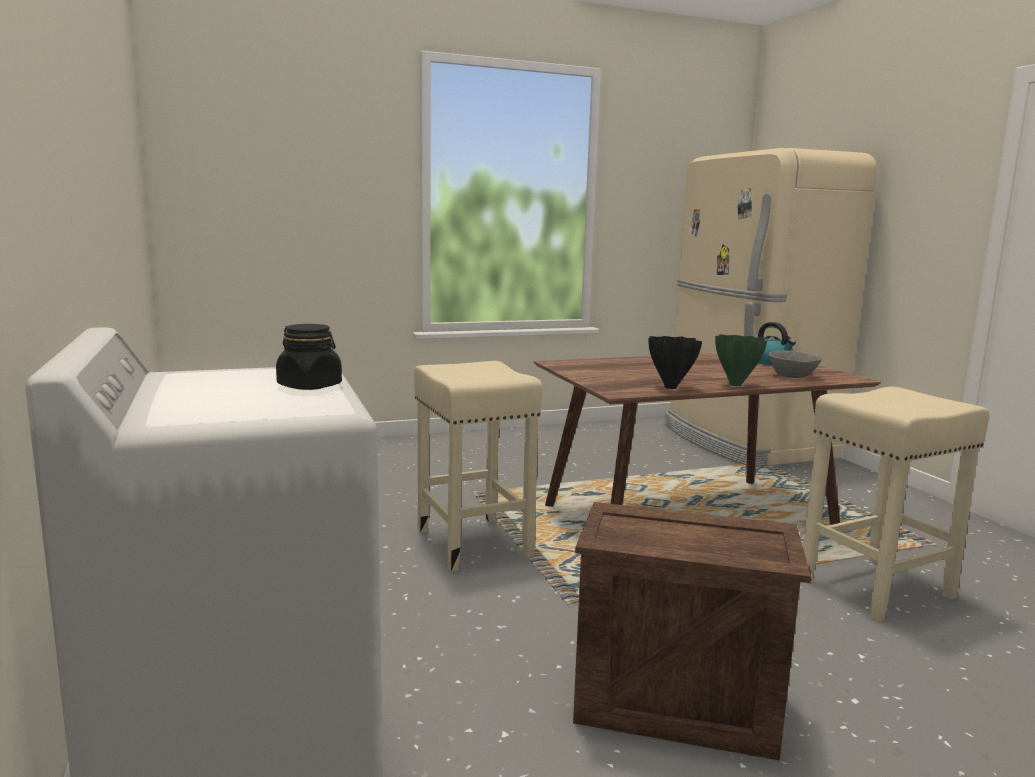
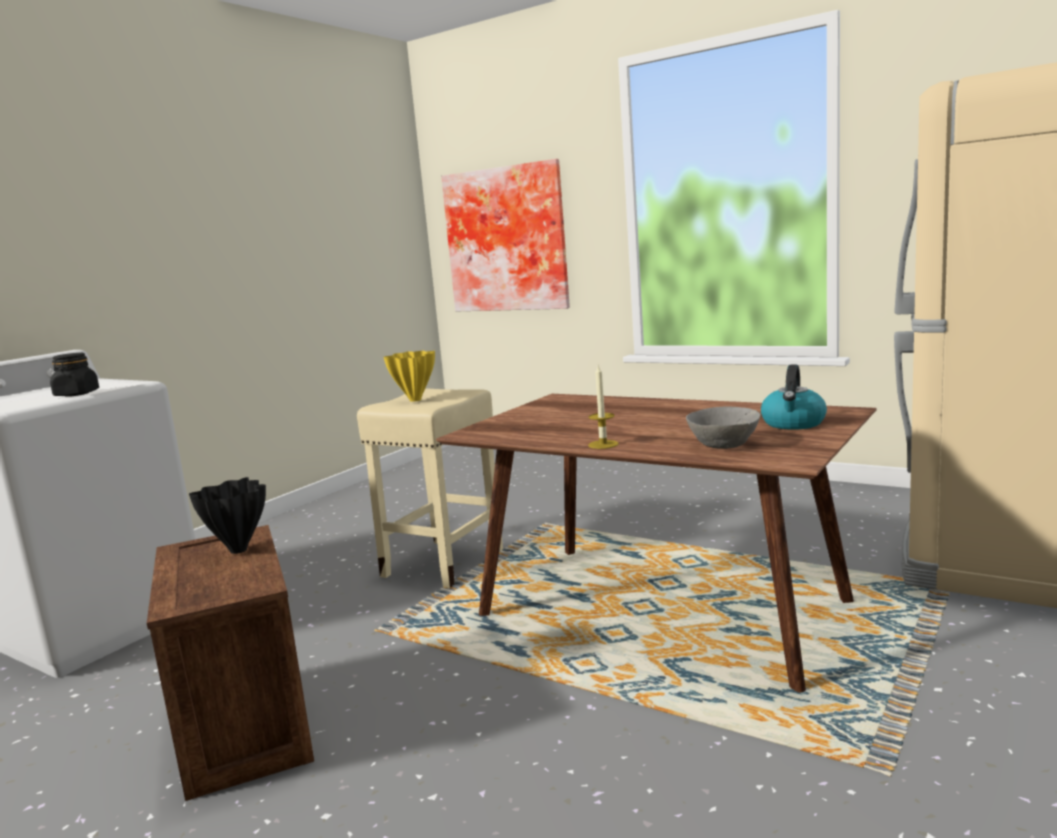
camera: 55 degrees right, 0 degrees up
black vase [648,336,702,389] -> black vase moved to [189,477,266,554]
green vase [715,334,767,386] -> candle [588,366,619,449]
beige stool [803,387,989,622] -> none
none -> yellow vase [384,351,435,402]
none -> picture [441,159,570,312]

